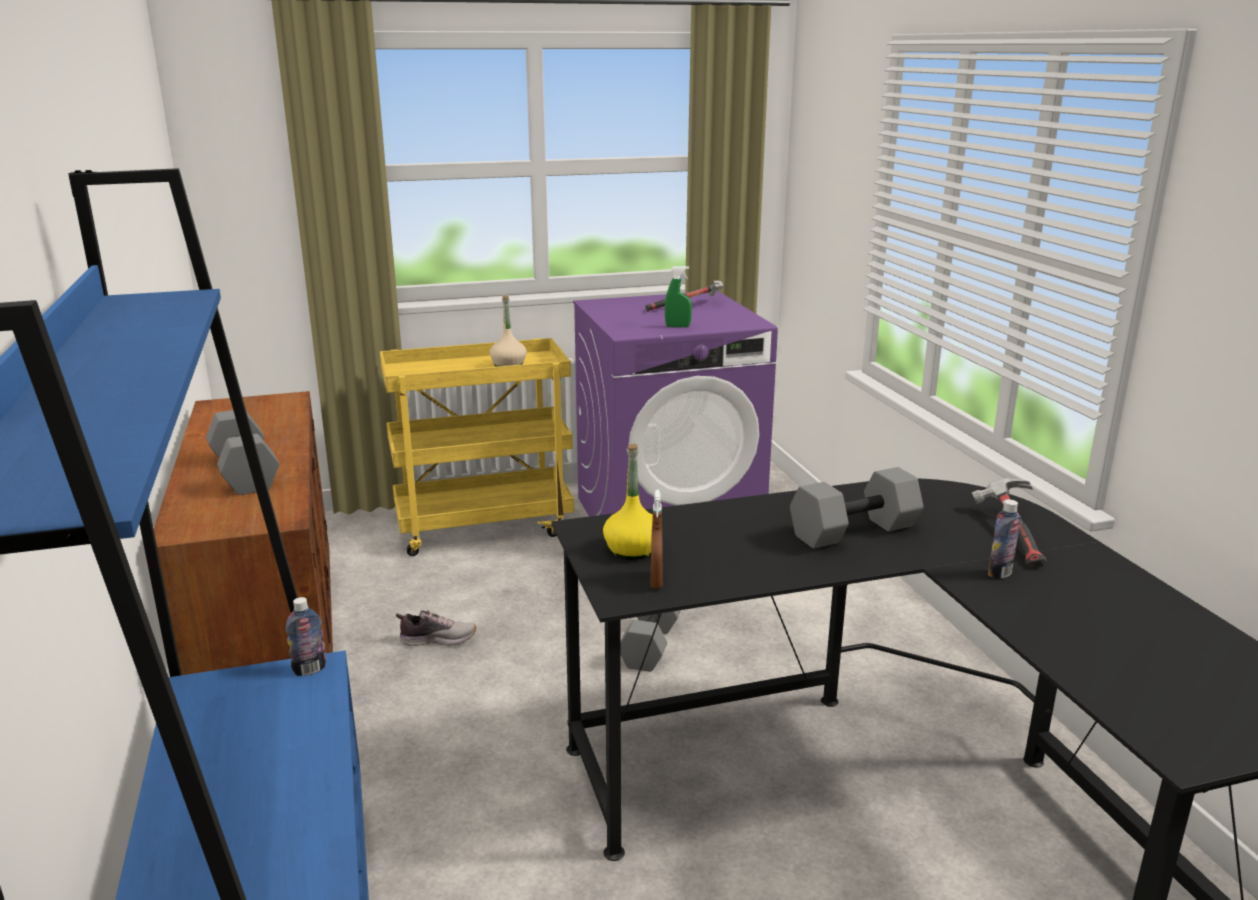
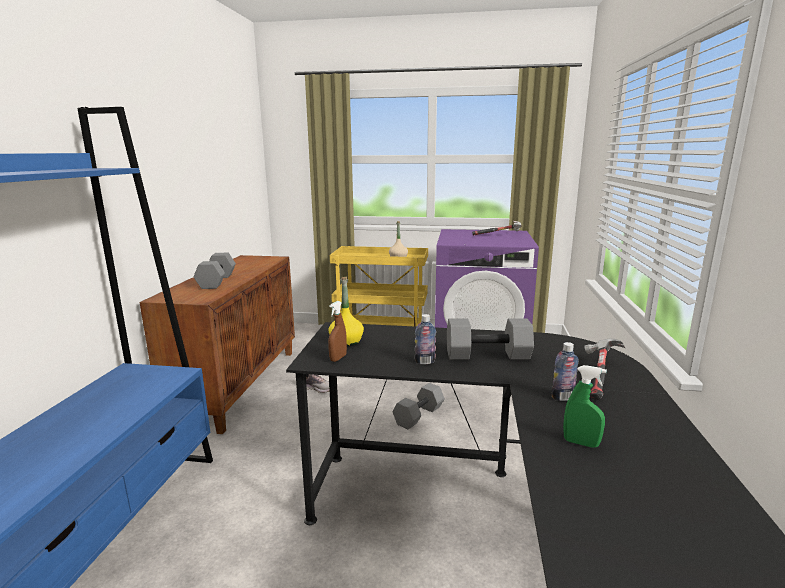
camera: 25 degrees right, 5 degrees down
bottle [286,597,326,676] -> bottle moved to [415,314,436,364]
green spray bottle [665,266,692,327] -> green spray bottle moved to [563,365,607,448]

